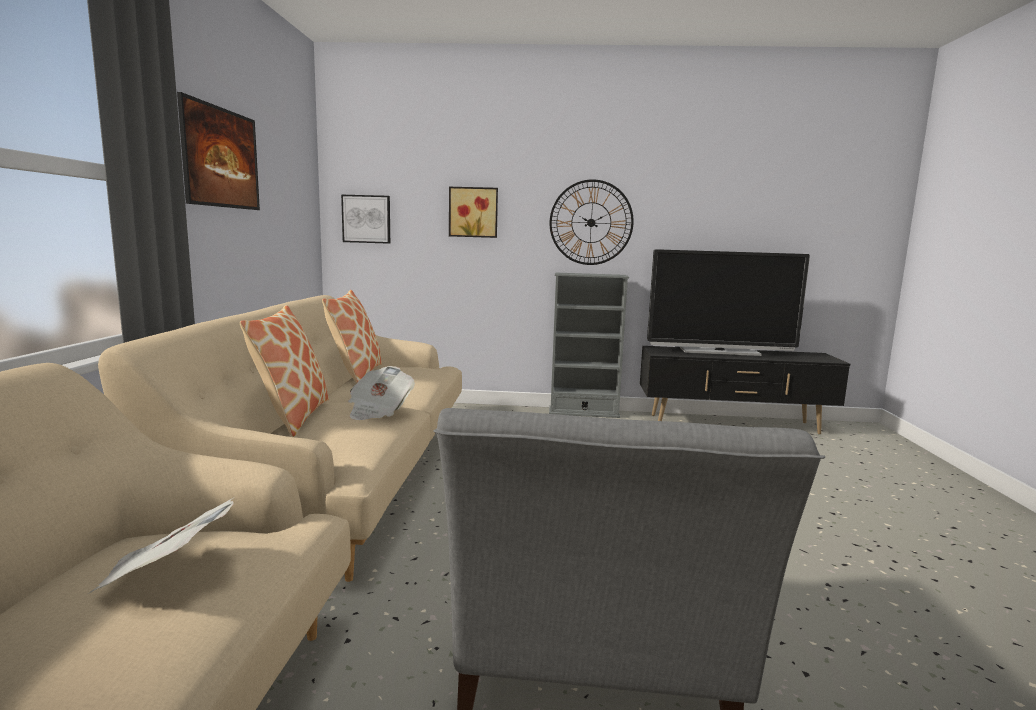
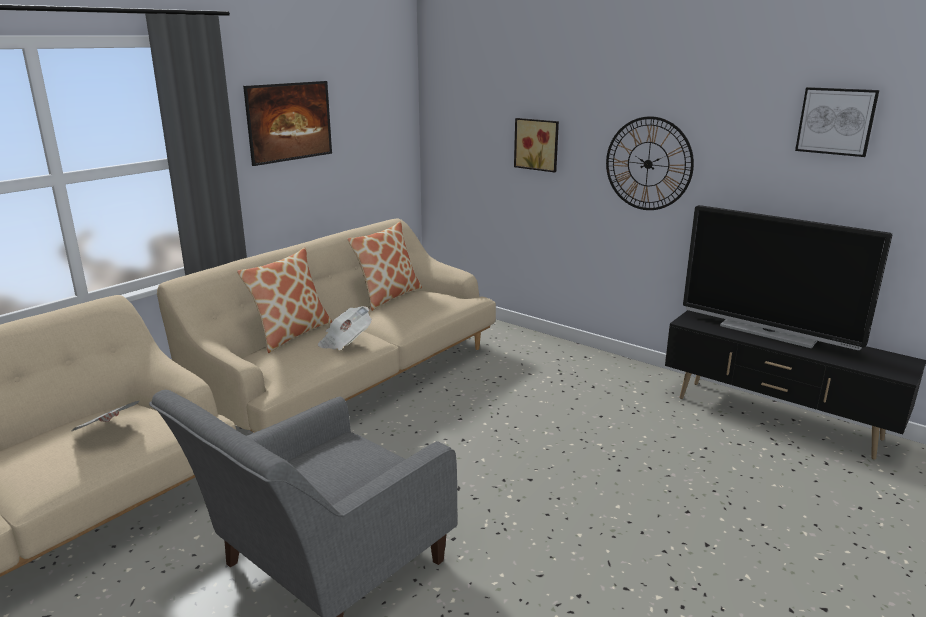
camera: 35 degrees right, 10 degrees up
picture [341,195,390,244] -> picture moved to [795,87,879,157]
grey bookcase [549,273,629,418] -> none

